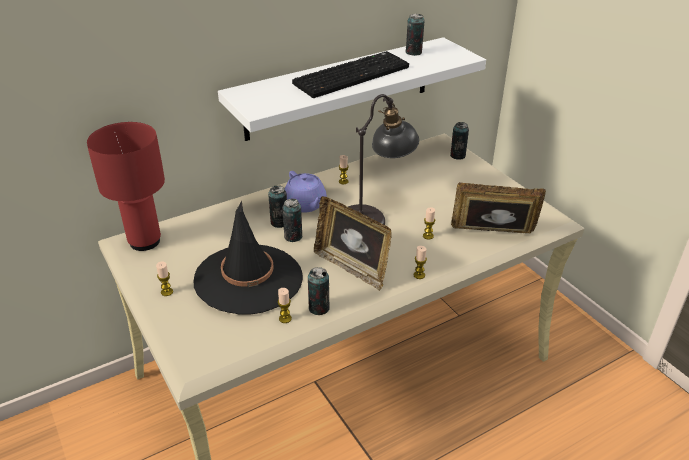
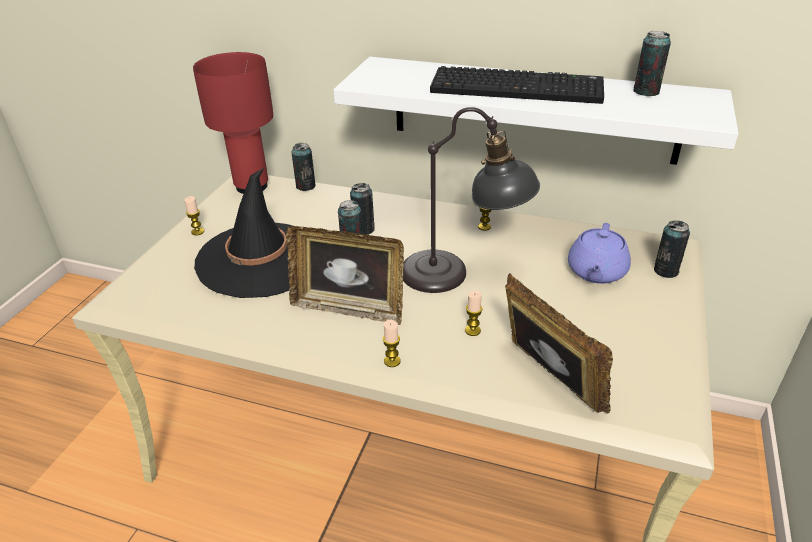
camera: 50 degrees right, 0 degrees up
candle [278,288,292,323] -> none
purple teapot [285,171,327,213] -> purple teapot moved to [568,223,631,284]
can [308,267,330,315] -> can moved to [291,143,316,191]
picture frame [314,196,392,291] -> picture frame turned 75 degrees counterclockwise [286,226,404,325]

